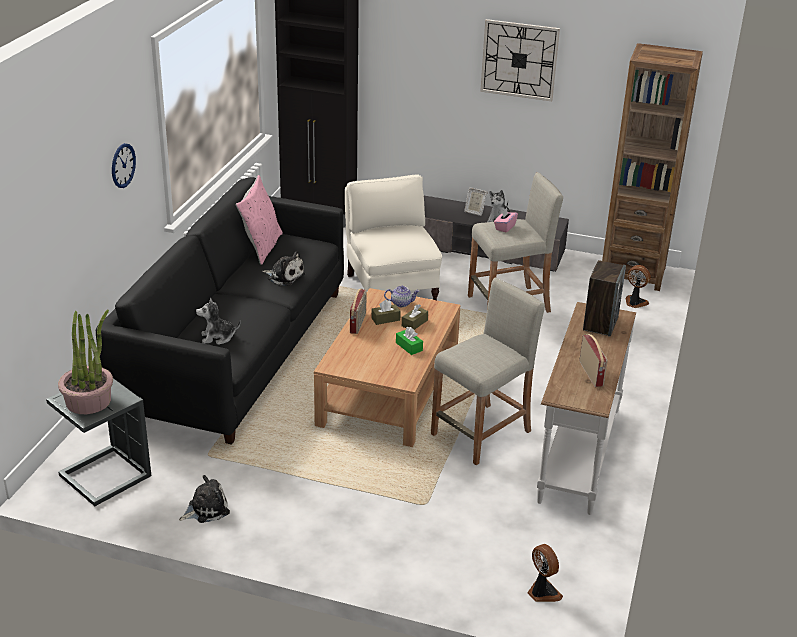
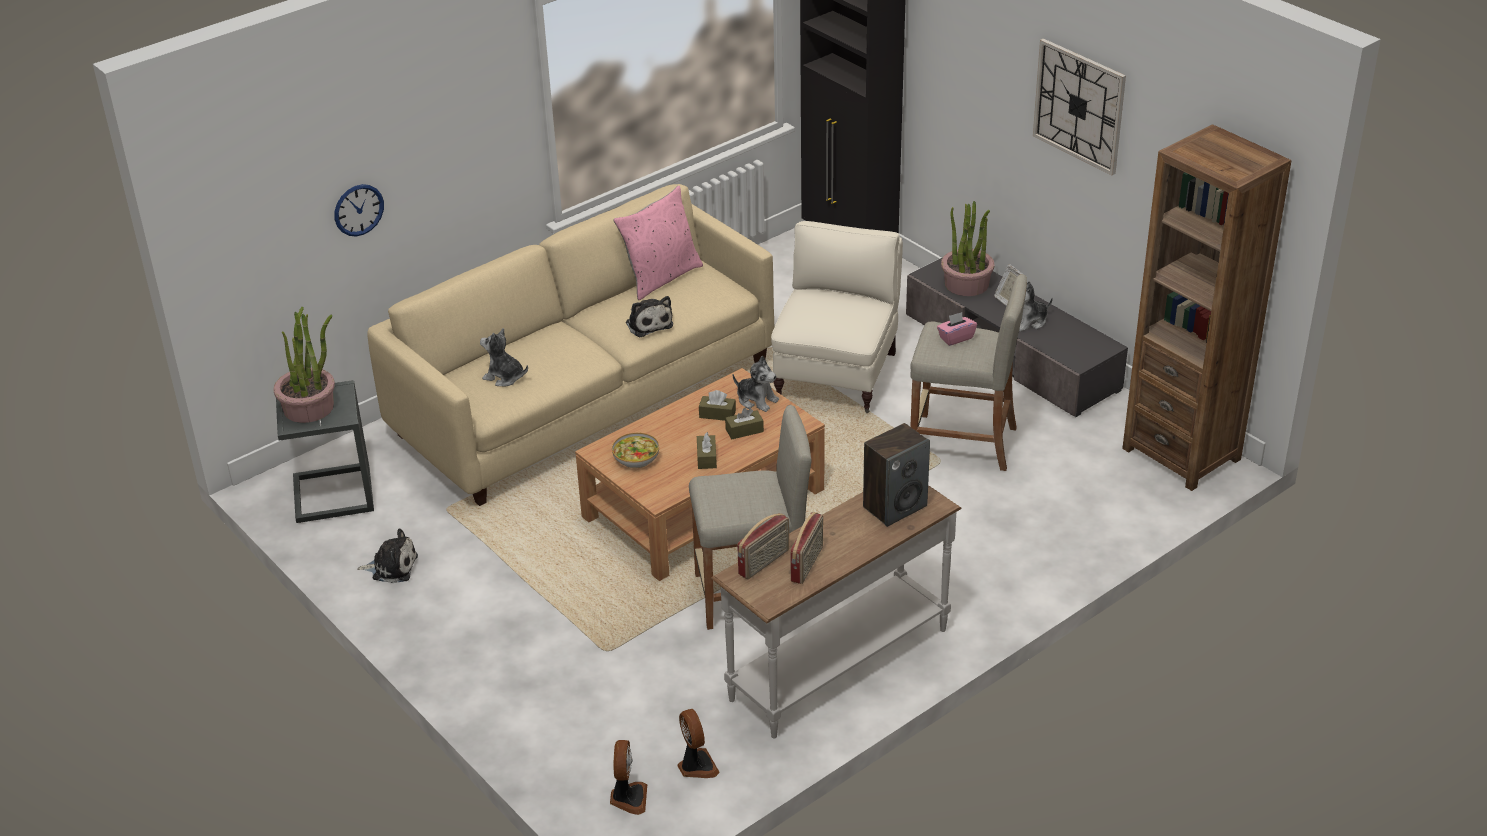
camera: 35 degrees right, 5 degrees up
black sofa [96,177,344,445] -> beige sofa [367,184,774,506]
wall clock [112,143,136,188] -> wall clock moved to [334,184,384,236]
radio [350,288,367,334] -> radio moved to [737,513,789,579]
teapot [384,286,419,307] -> plush toy [733,356,779,412]
green tissue box [396,327,423,355] -> brown tissue box [697,432,717,469]
fan [626,265,651,308] -> fan moved to [677,709,720,778]
none -> bowl [612,433,659,468]
none -> potted plant [941,201,994,296]

